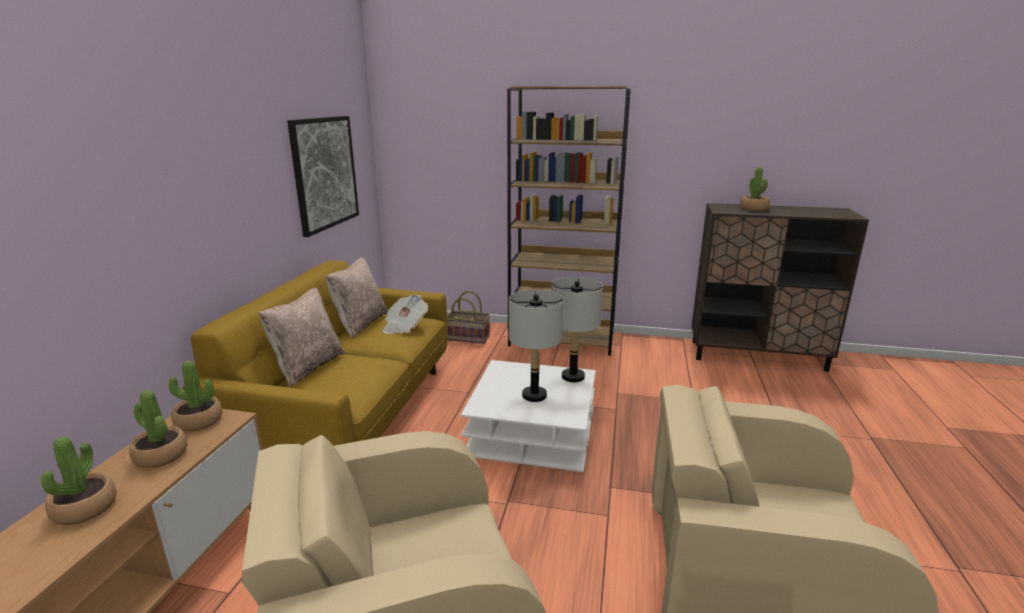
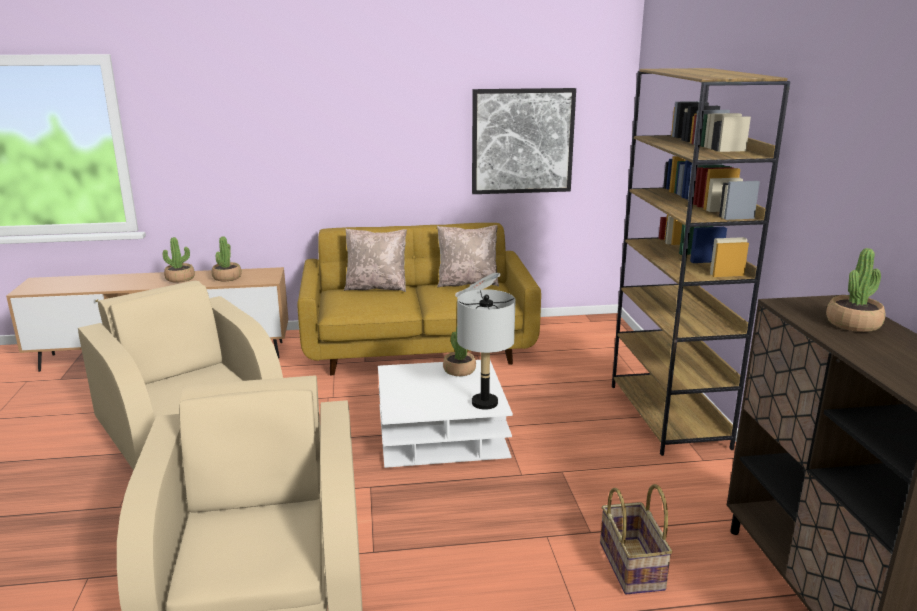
camera: 70 degrees right, 0 degrees up
potted plant [168,361,223,432] -> potted plant moved to [443,328,476,376]
basket [447,291,490,344] -> basket moved to [600,484,672,594]
grey table lamp [509,290,564,402] -> none

